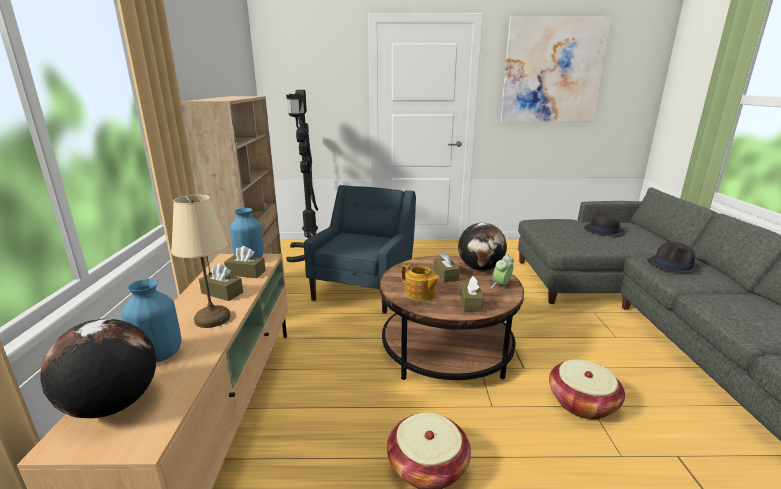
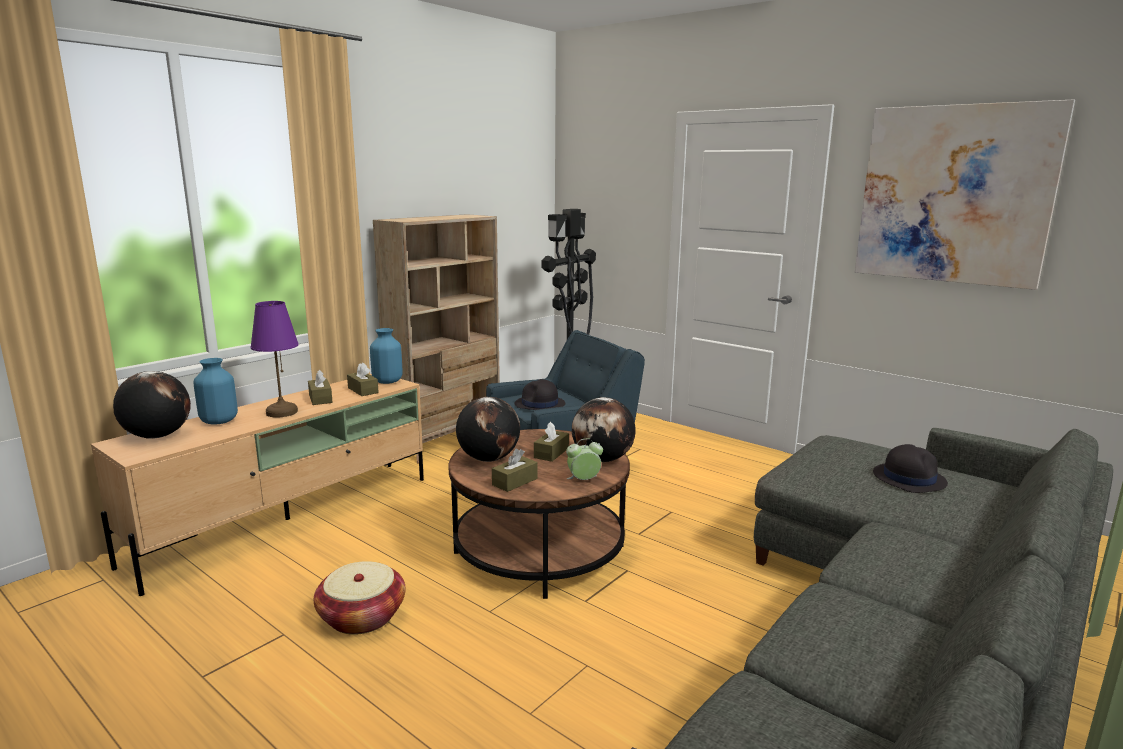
camera: 40 degrees right, 5 degrees down
beige table lamp [171,195,230,328] -> purple table lamp [250,301,299,418]
teapot [401,264,442,301] -> globe [456,397,520,462]
basket [549,359,625,419] -> none
black hat [647,242,701,273] -> black hat moved to [515,379,565,410]

